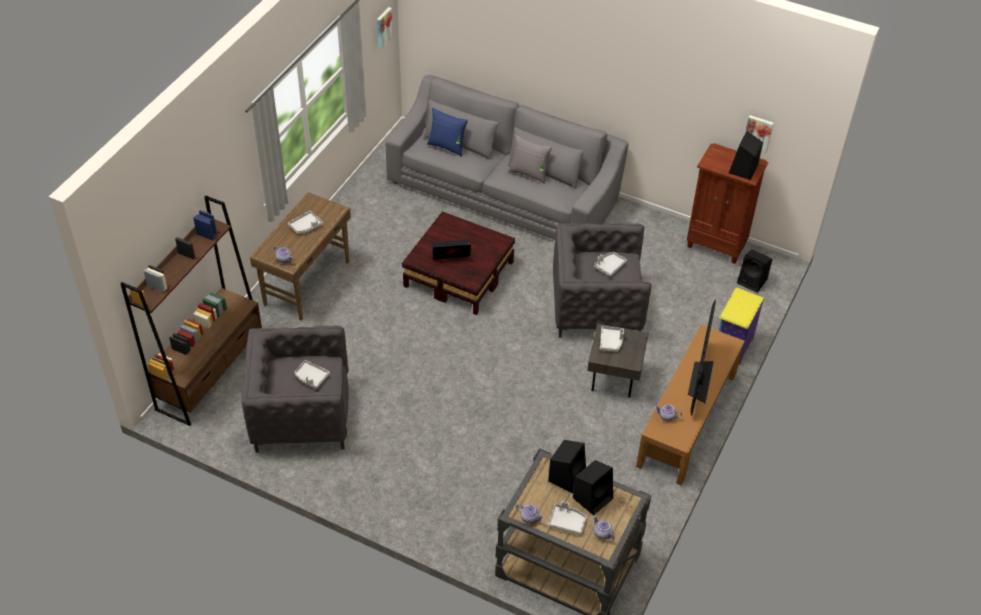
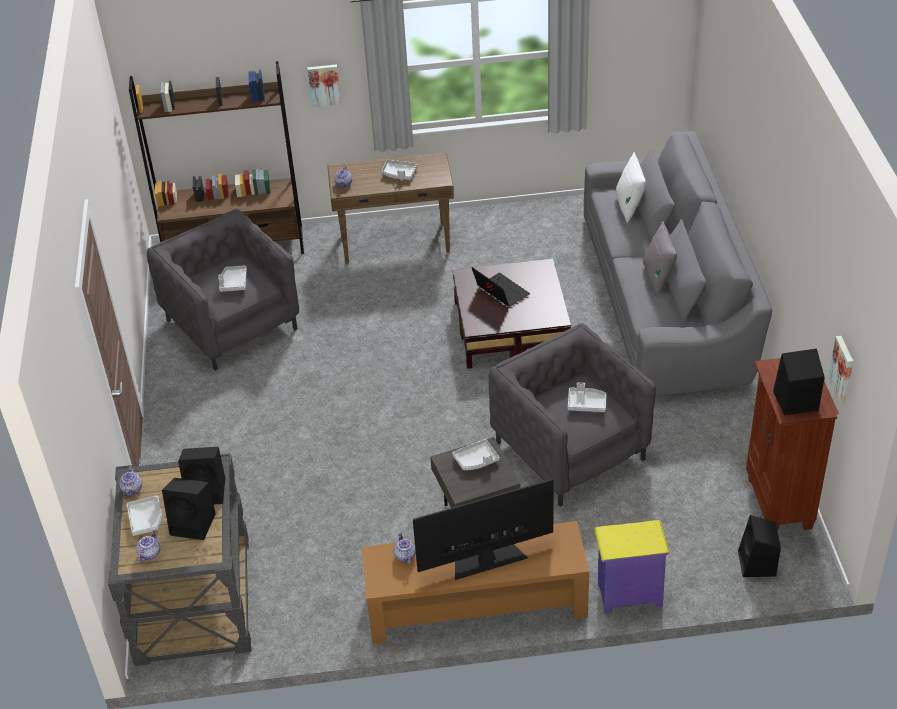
camera: 60 degrees right, 5 degrees down
picture [377,7,393,49] -> picture moved to [307,64,341,107]
blue pillow [427,108,468,157] -> white pillow [616,153,646,223]

